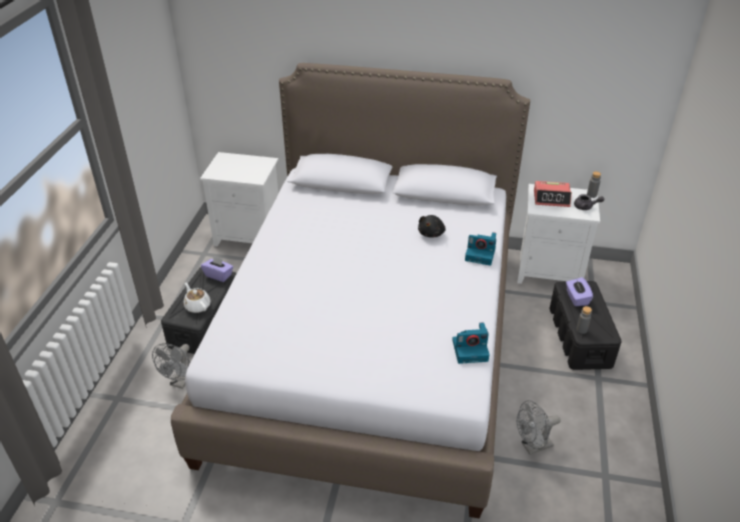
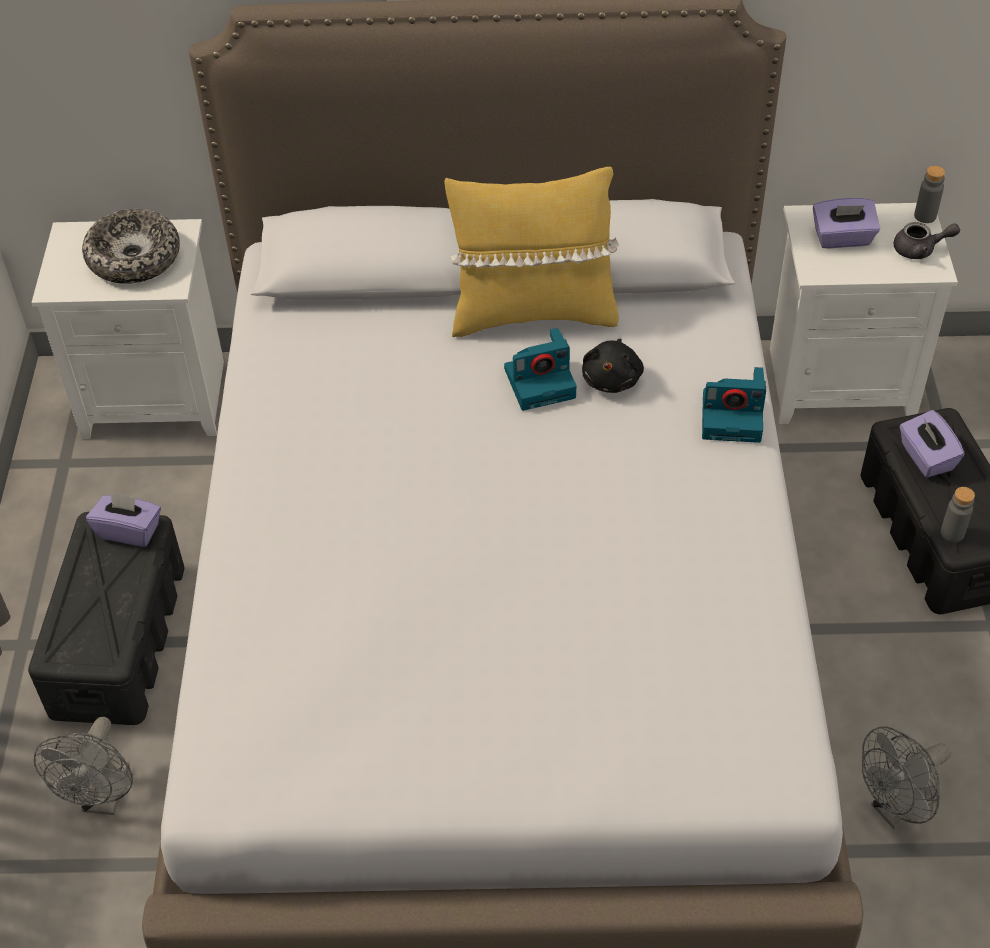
camera: 10 degrees left, 10 degrees up
white teapot [183,282,211,313] -> none
camera [452,322,490,364] -> camera moved to [504,328,576,411]
alarm clock [534,181,572,207] -> purple tissue box [813,198,880,248]
none -> bowl [82,209,180,284]
none -> yellow pillow [444,167,619,337]

